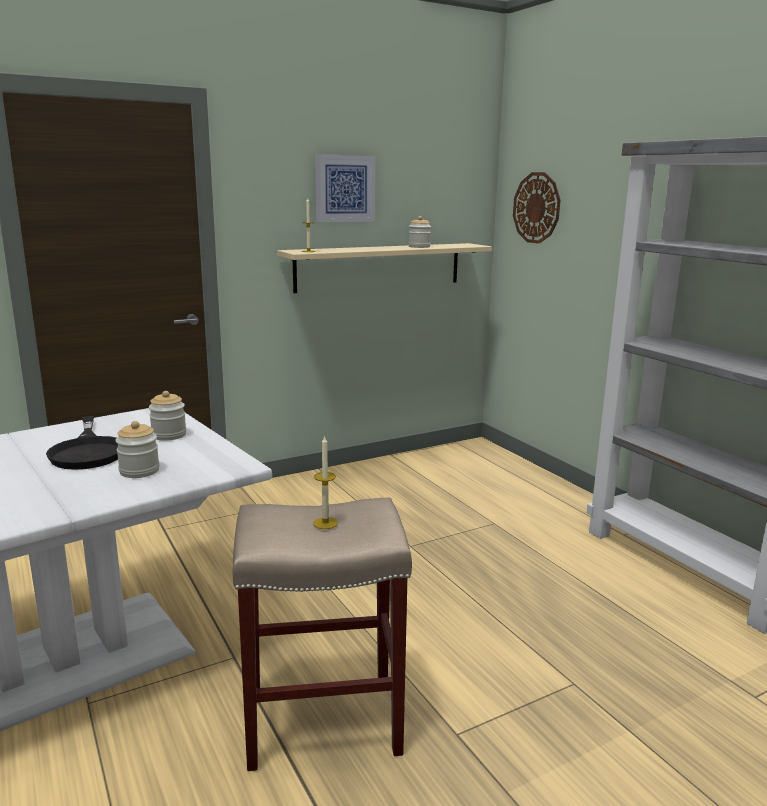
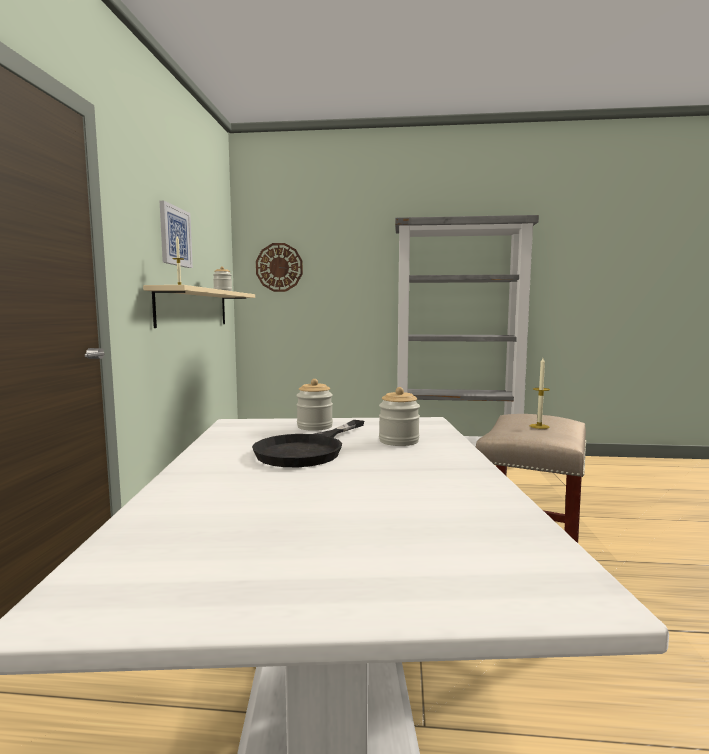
camera: 55 degrees left, 10 degrees down
black frying pan [46,416,118,470] -> black frying pan turned 105 degrees clockwise [252,420,364,467]

